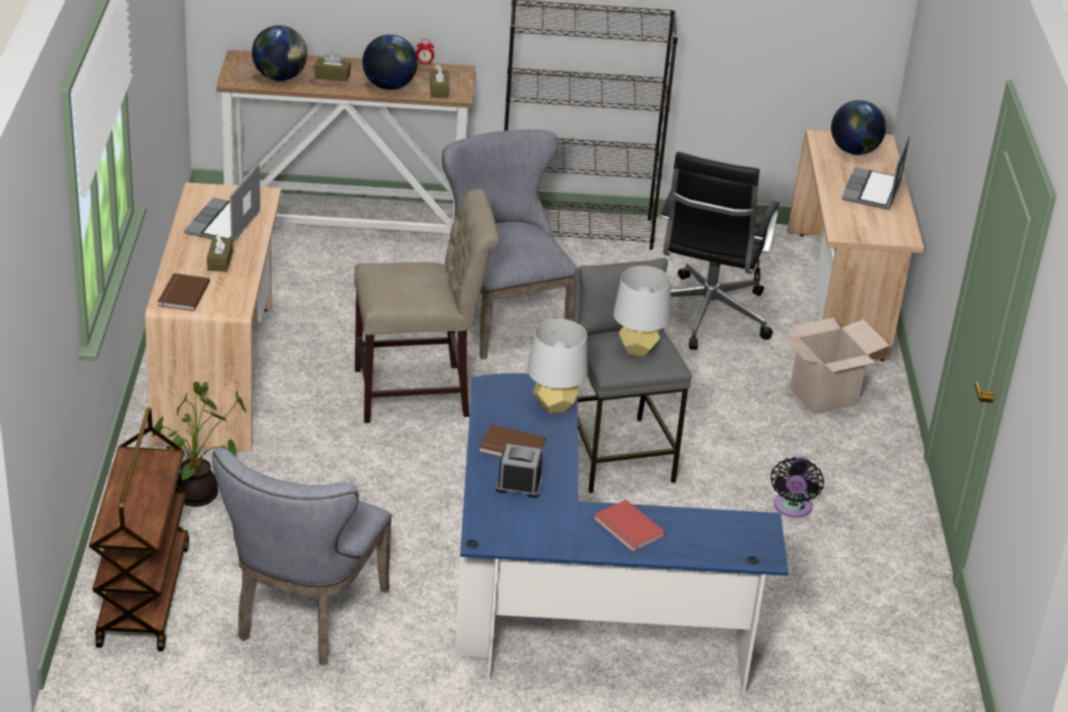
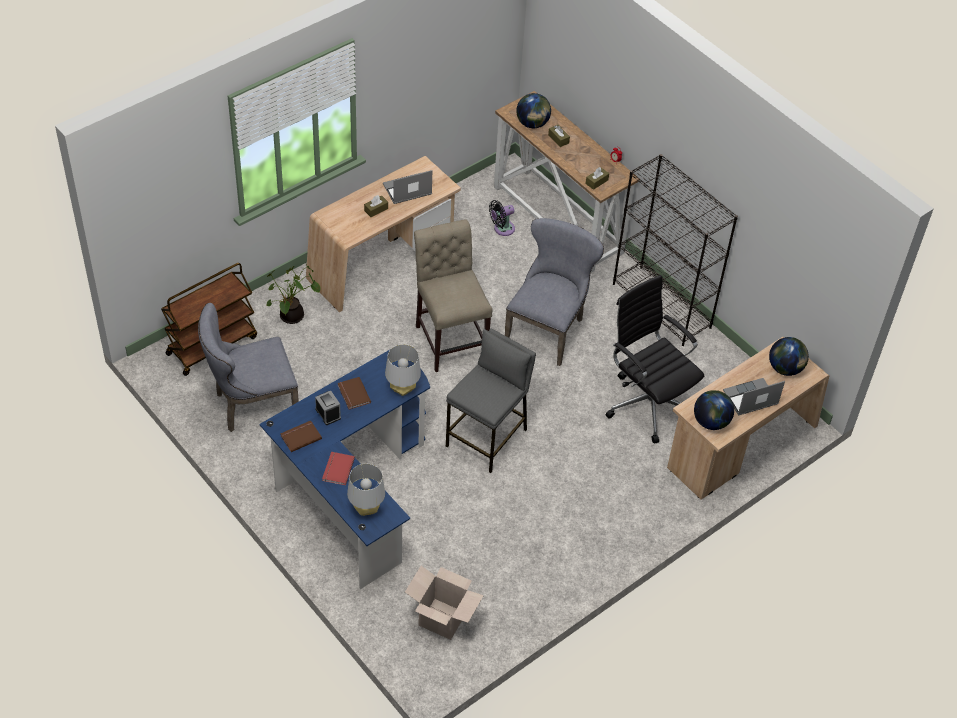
camera: 50 degrees right, 15 degrees up
brown book [158,273,210,311] -> brown book moved to [280,421,322,452]
beige chair [354,189,500,423] -> beige chair turned 150 degrees counterclockwise [414,219,493,372]
globe [362,34,418,90] -> globe moved to [694,390,734,430]
grey table lamp [613,266,671,356] -> grey table lamp moved to [347,463,385,516]
black office chair [660,152,779,350] -> black office chair turned 75 degrees clockwise [606,275,704,444]
black fan [771,455,824,518] -> black fan moved to [489,200,515,236]
cardboard box [780,318,890,415] -> cardboard box moved to [405,566,484,640]

